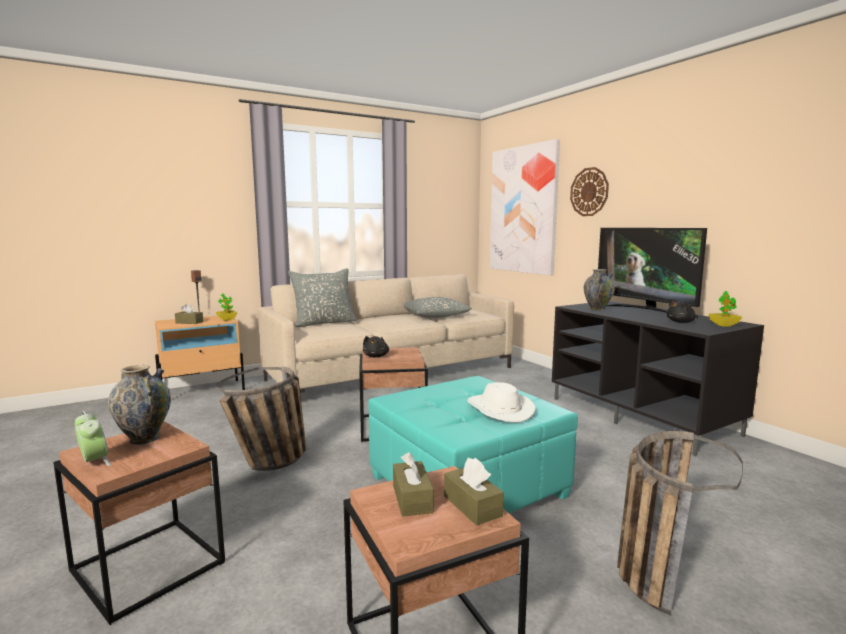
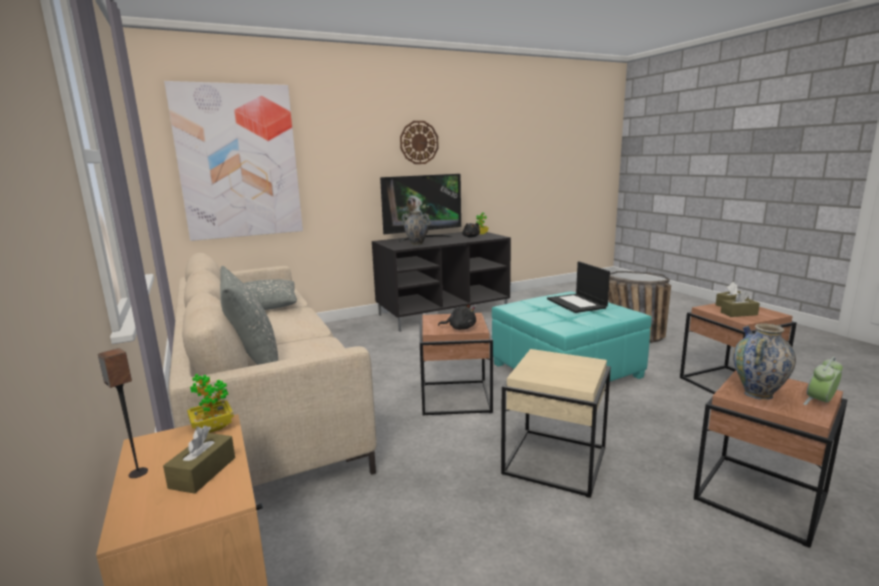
camera: 85 degrees left, 5 degrees up
basket [215,366,306,471] -> beige side table [501,349,611,498]
white hat [467,382,536,422] -> laptop [547,261,610,313]
wall clock [570,167,609,216] -> wall clock moved to [400,121,439,164]

